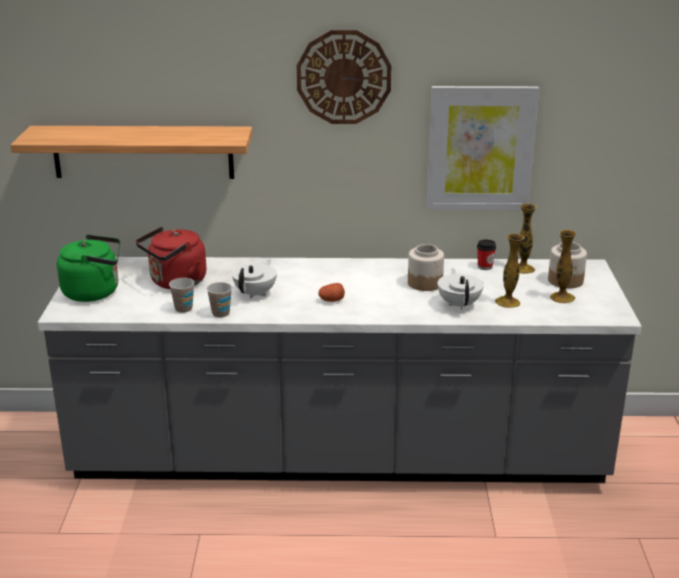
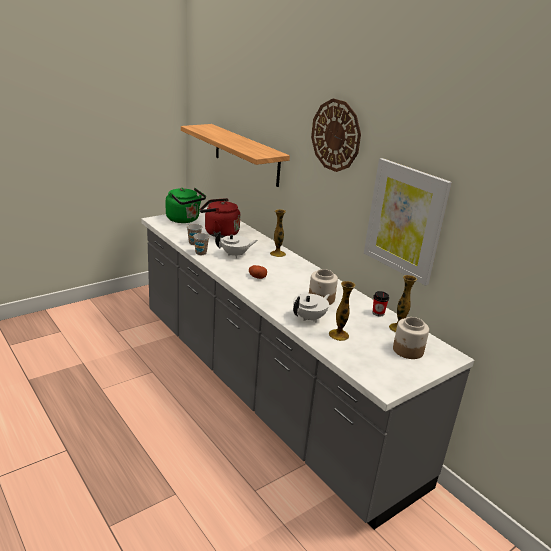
camera: 50 degrees right, 0 degrees up
vase [550,230,576,304] -> vase moved to [270,209,286,257]

